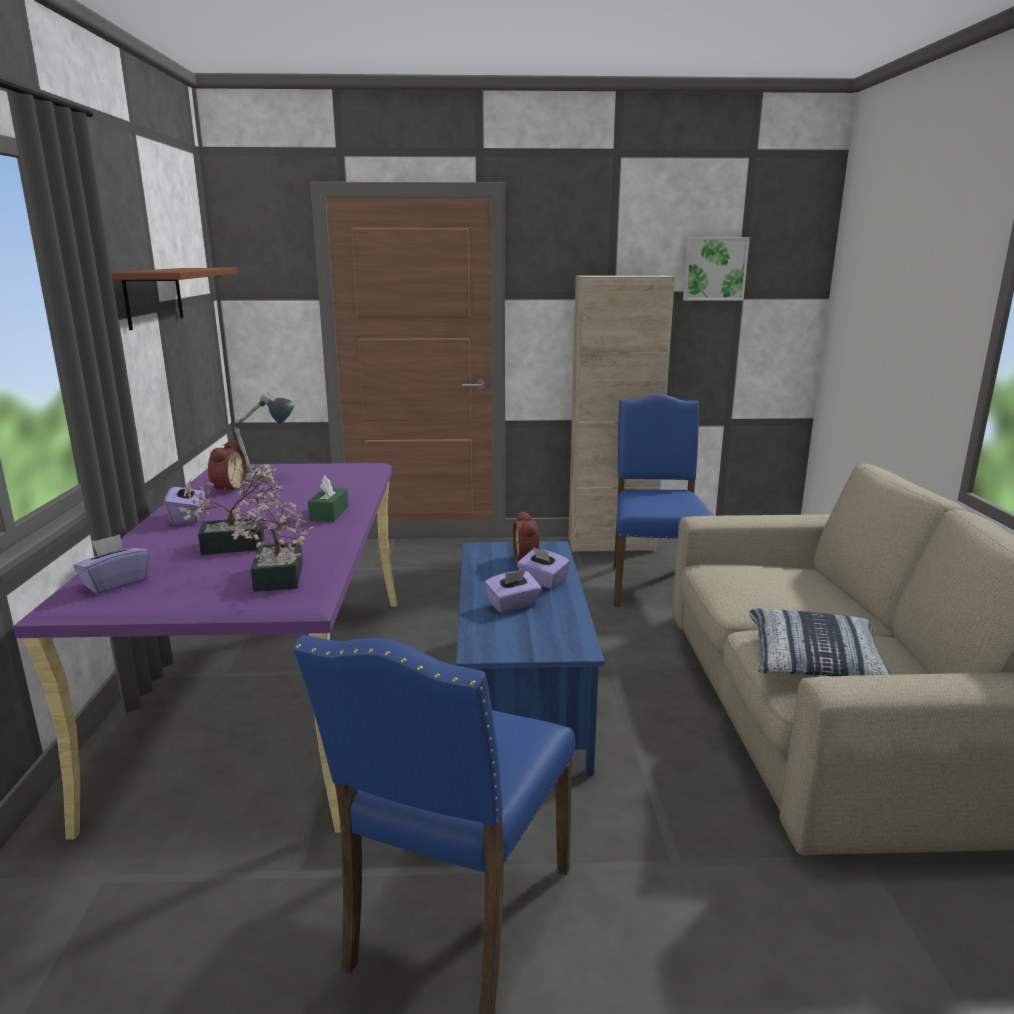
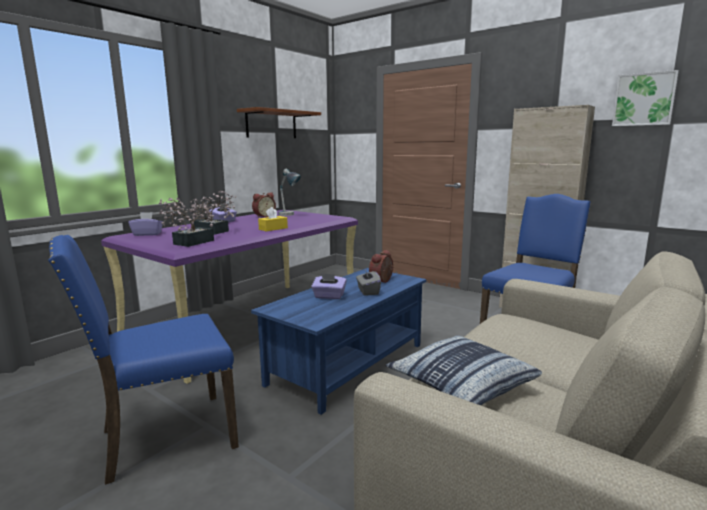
camera: 40 degrees right, 5 degrees down
green tissue box [308,476,349,522] -> yellow tissue box [258,207,288,231]
purple tissue box [517,547,570,589] -> grey tissue box [356,270,381,296]

